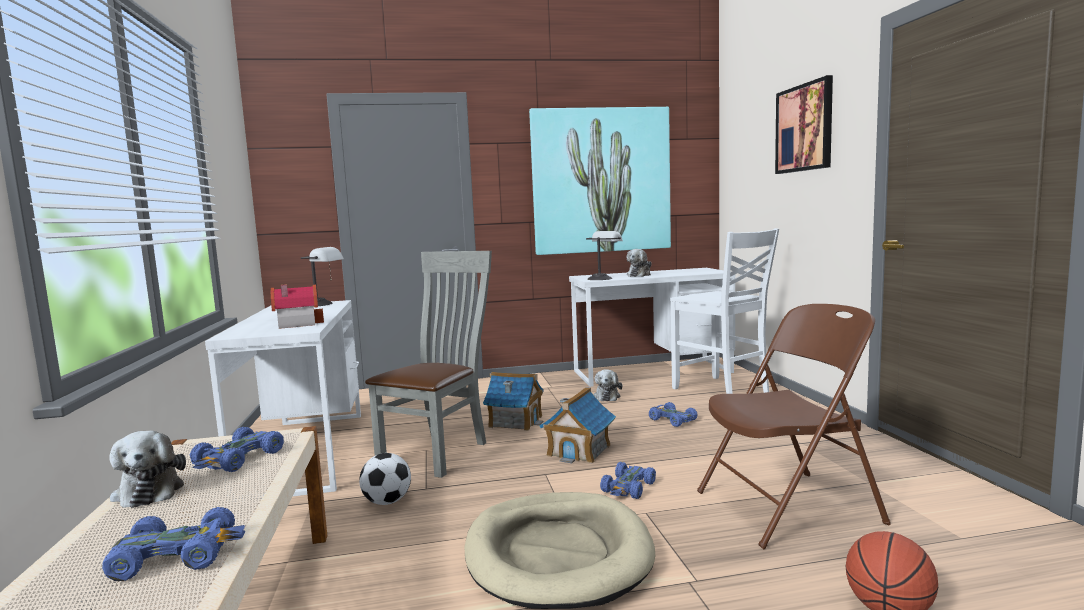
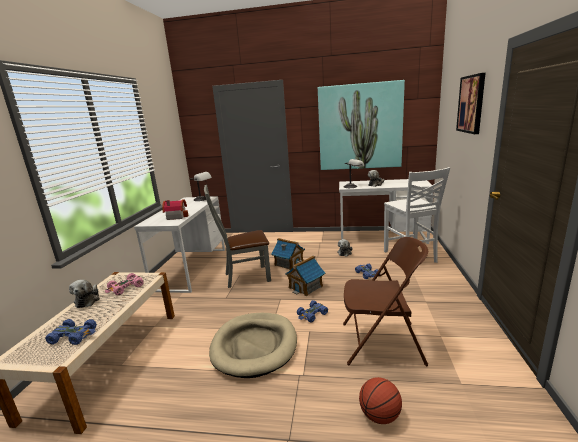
camera: 20 degrees right, 10 degrees up
blue toy car [190,427,284,472] -> pink toy car [105,273,144,295]
football [359,453,411,505] -> none
grey chair [365,251,492,478] -> grey chair turned 150 degrees counterclockwise [204,185,271,288]

